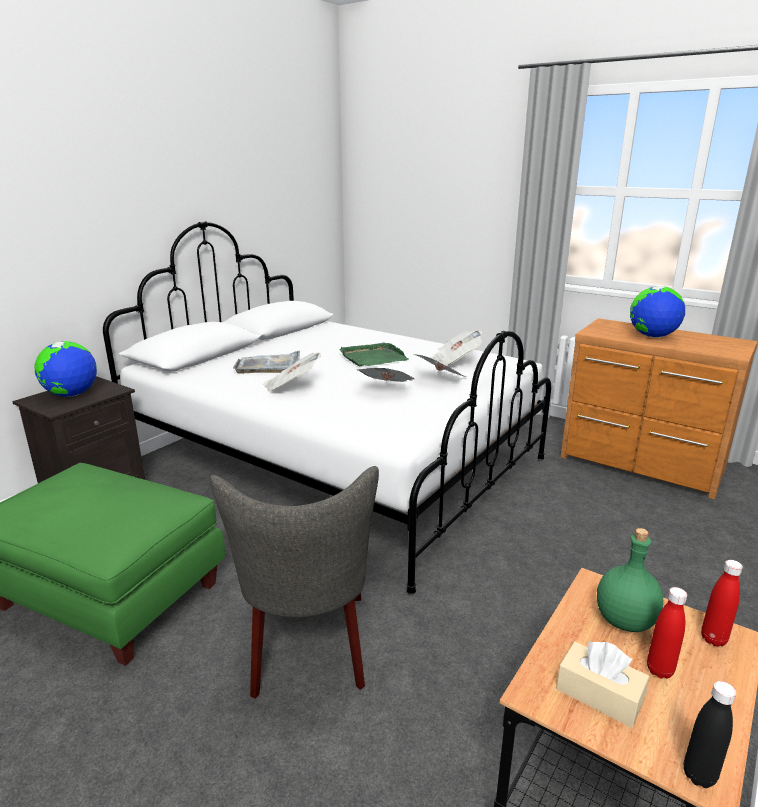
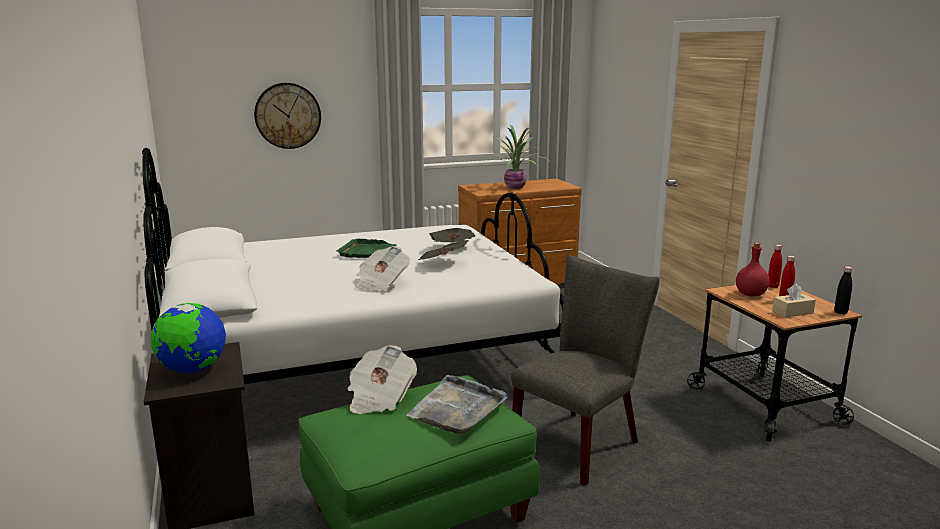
camera: 55 degrees left, 5 degrees down
grey chair [210,466,379,699] -> grey chair turned 75 degrees counterclockwise [511,255,660,486]
grey tray [233,351,300,374] -> grey tray moved to [406,375,508,434]
newspaper [427,330,483,366] -> newspaper moved to [347,345,417,414]
green bottle [597,528,664,632] -> red bottle [736,243,770,297]
globe [630,286,685,338] -> potted plant [482,125,548,189]
none -> wall clock [254,83,321,149]

